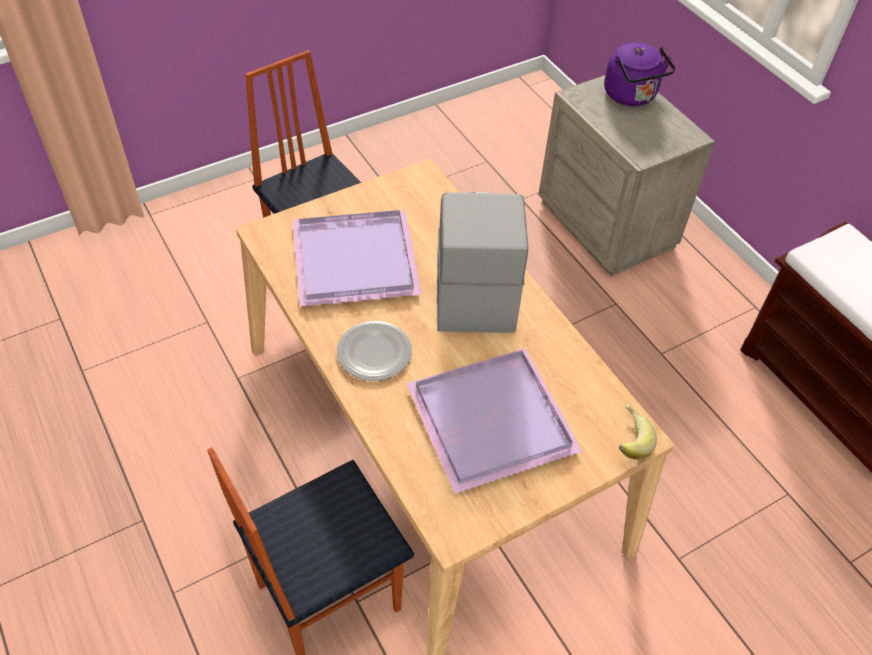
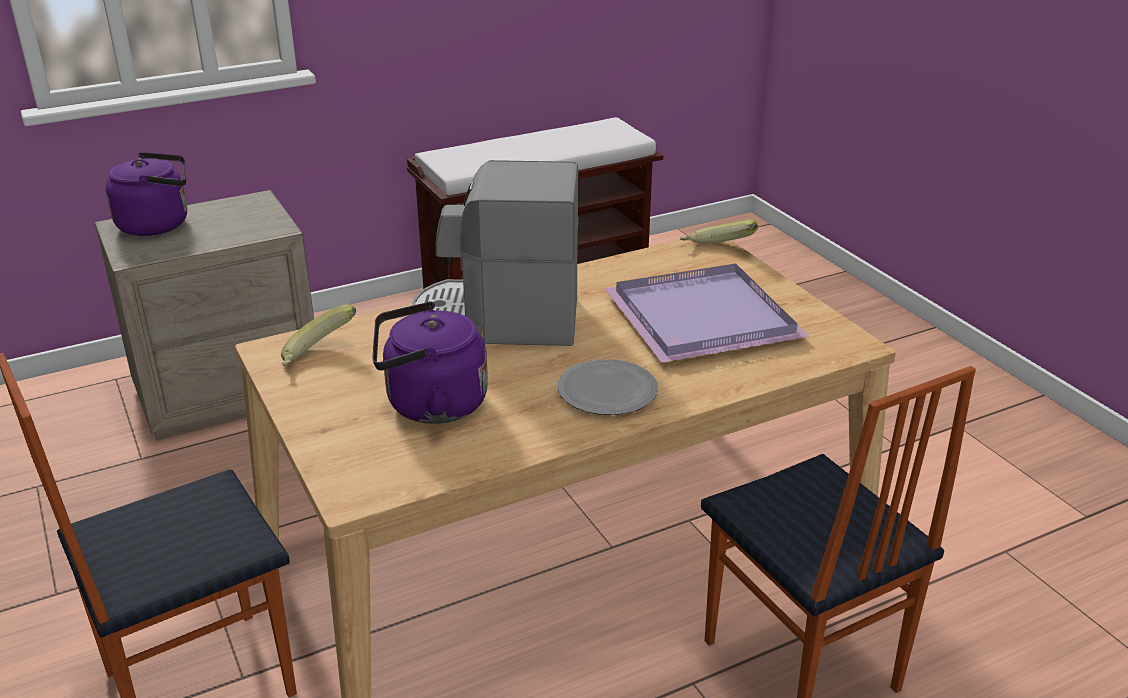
camera: 85 degrees left, 20 degrees down
purple tray [292,210,422,307] -> purple kettle [373,301,488,424]
none -> banana [281,304,356,366]

